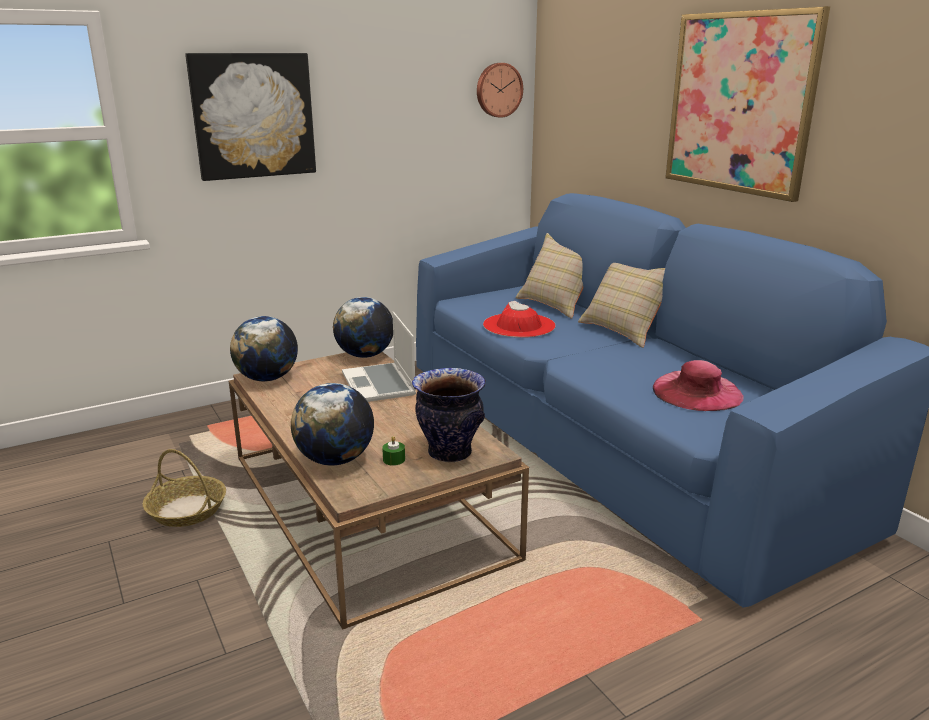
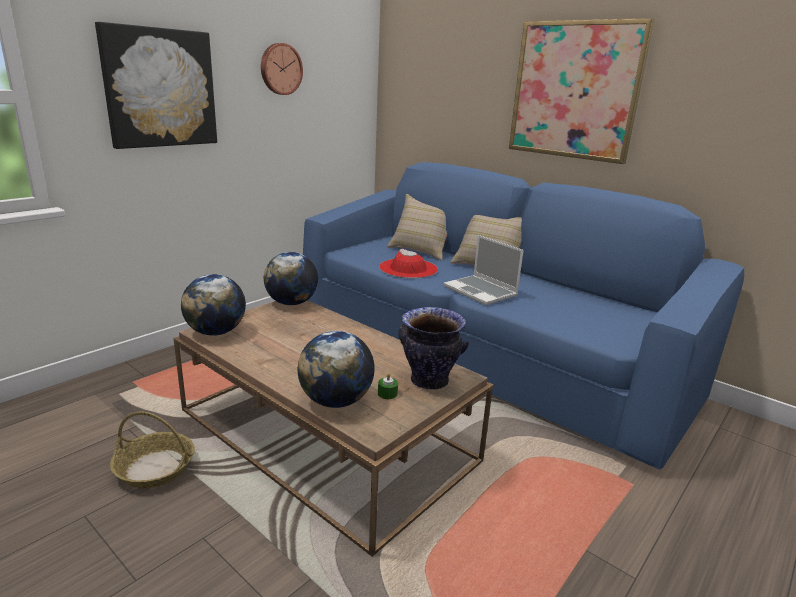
camera: 20 degrees left, 0 degrees up
laptop [342,312,416,402] -> laptop moved to [443,235,524,305]
wall clock [477,63,523,118] -> wall clock moved to [261,43,303,95]
pink hat [653,360,744,411] -> none

